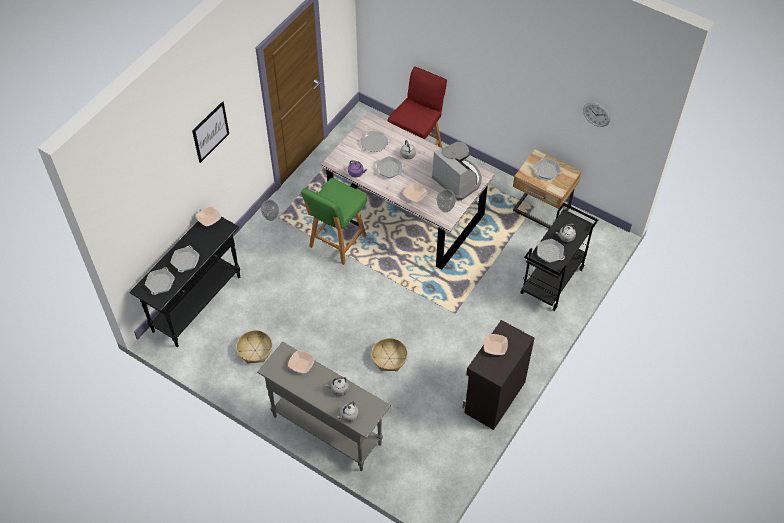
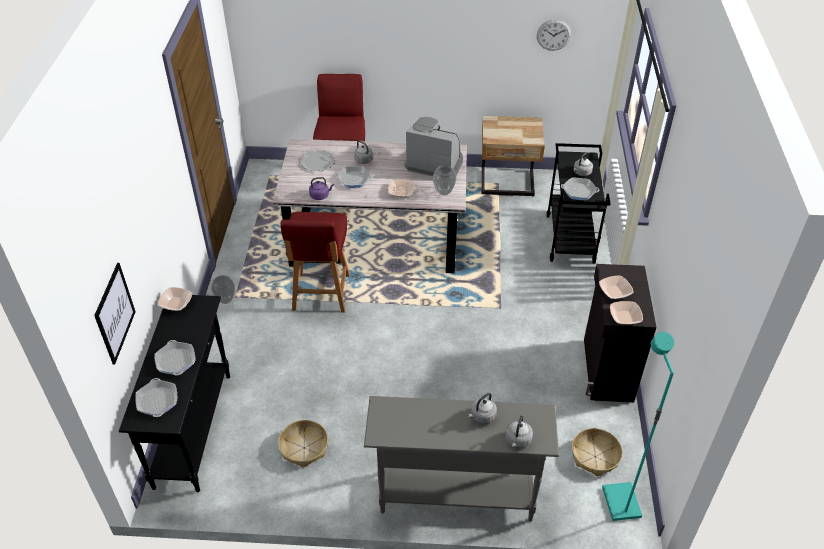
camera: 30 degrees left, 10 degrees down
picture [192,101,229,163] -> picture moved to [94,263,136,365]
bowl [288,350,315,373] -> bowl moved to [610,301,643,324]
green chair [301,178,367,265] -> red chair [280,212,350,313]
basket [372,338,408,371] -> basket moved to [572,428,623,476]
frying pan [532,158,562,180] -> none
none -> turquoise floor lamp [602,332,674,521]

